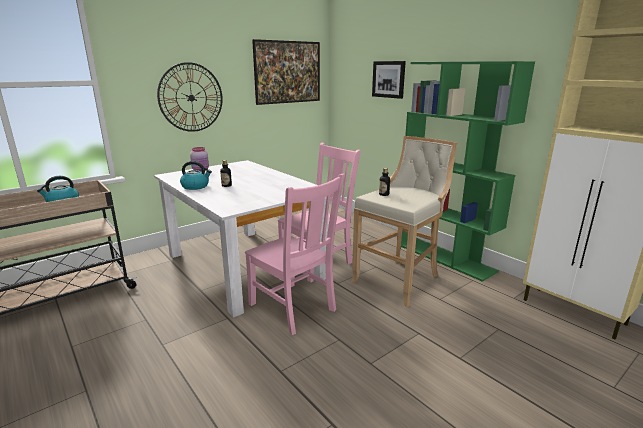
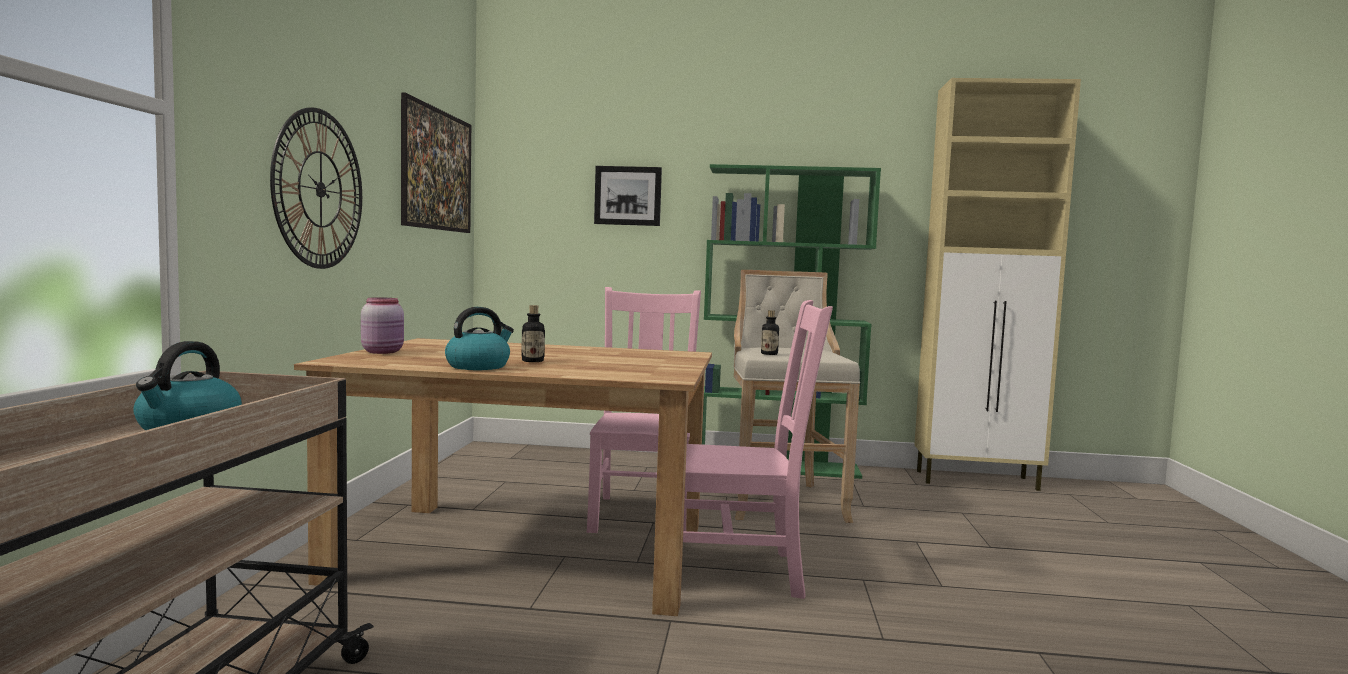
camera: 45 degrees left, 15 degrees down
white dining table [154,160,328,318] -> brown dining table [294,338,712,616]

